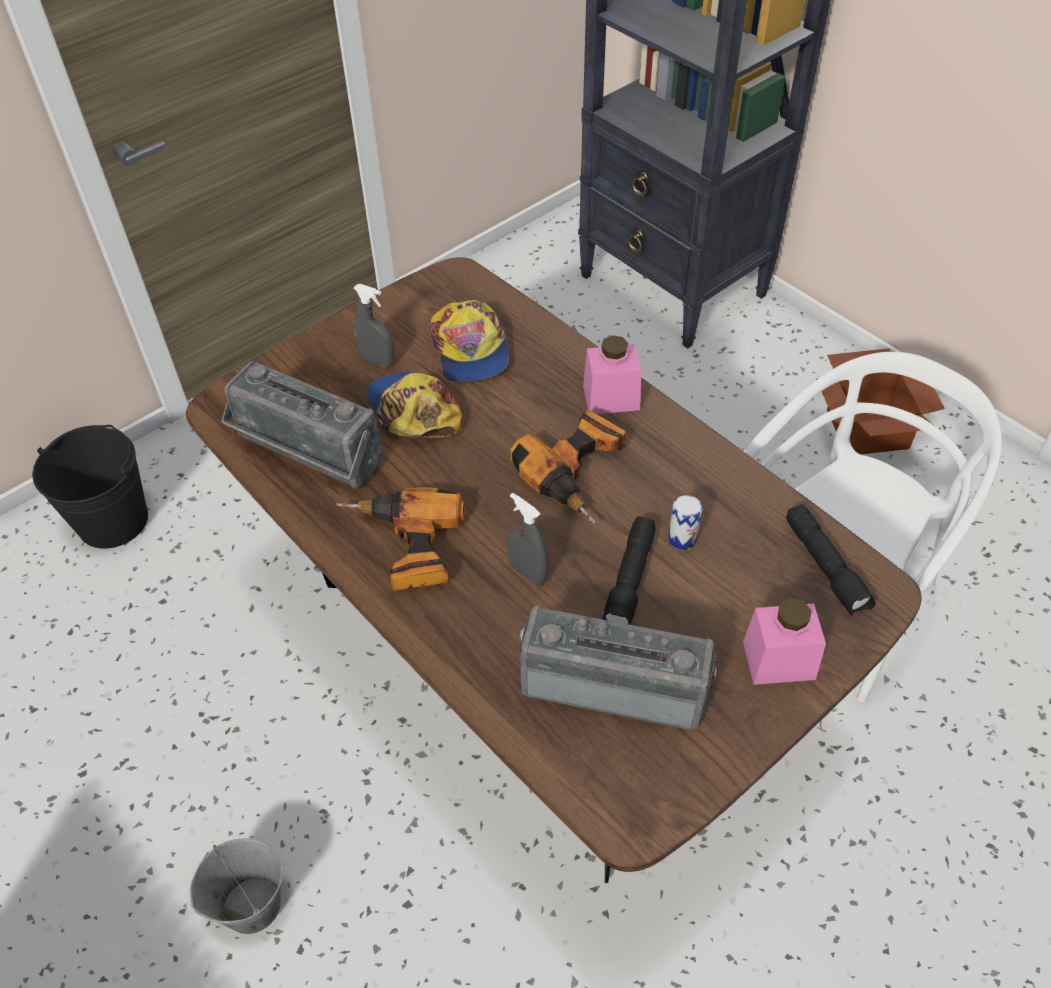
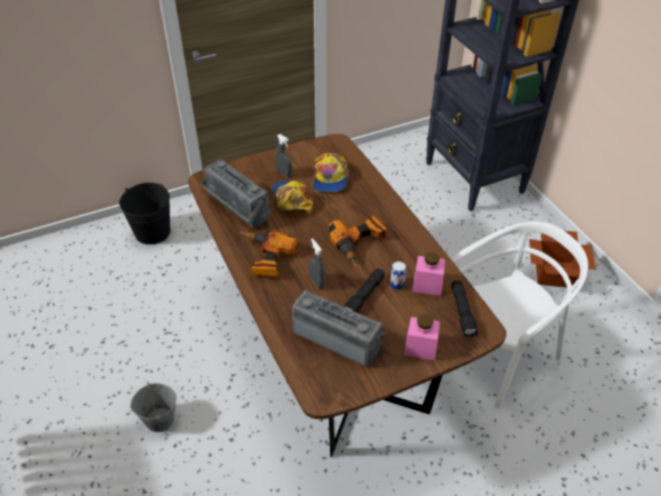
camera: 15 degrees right, 5 degrees down
pink jar [583,335,641,414] -> pink jar moved to [412,252,445,296]

